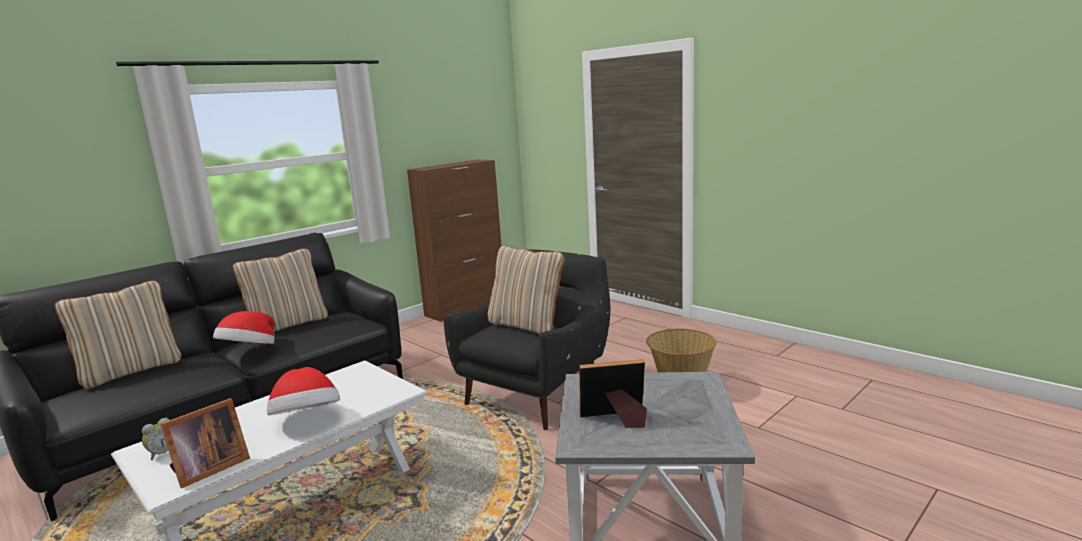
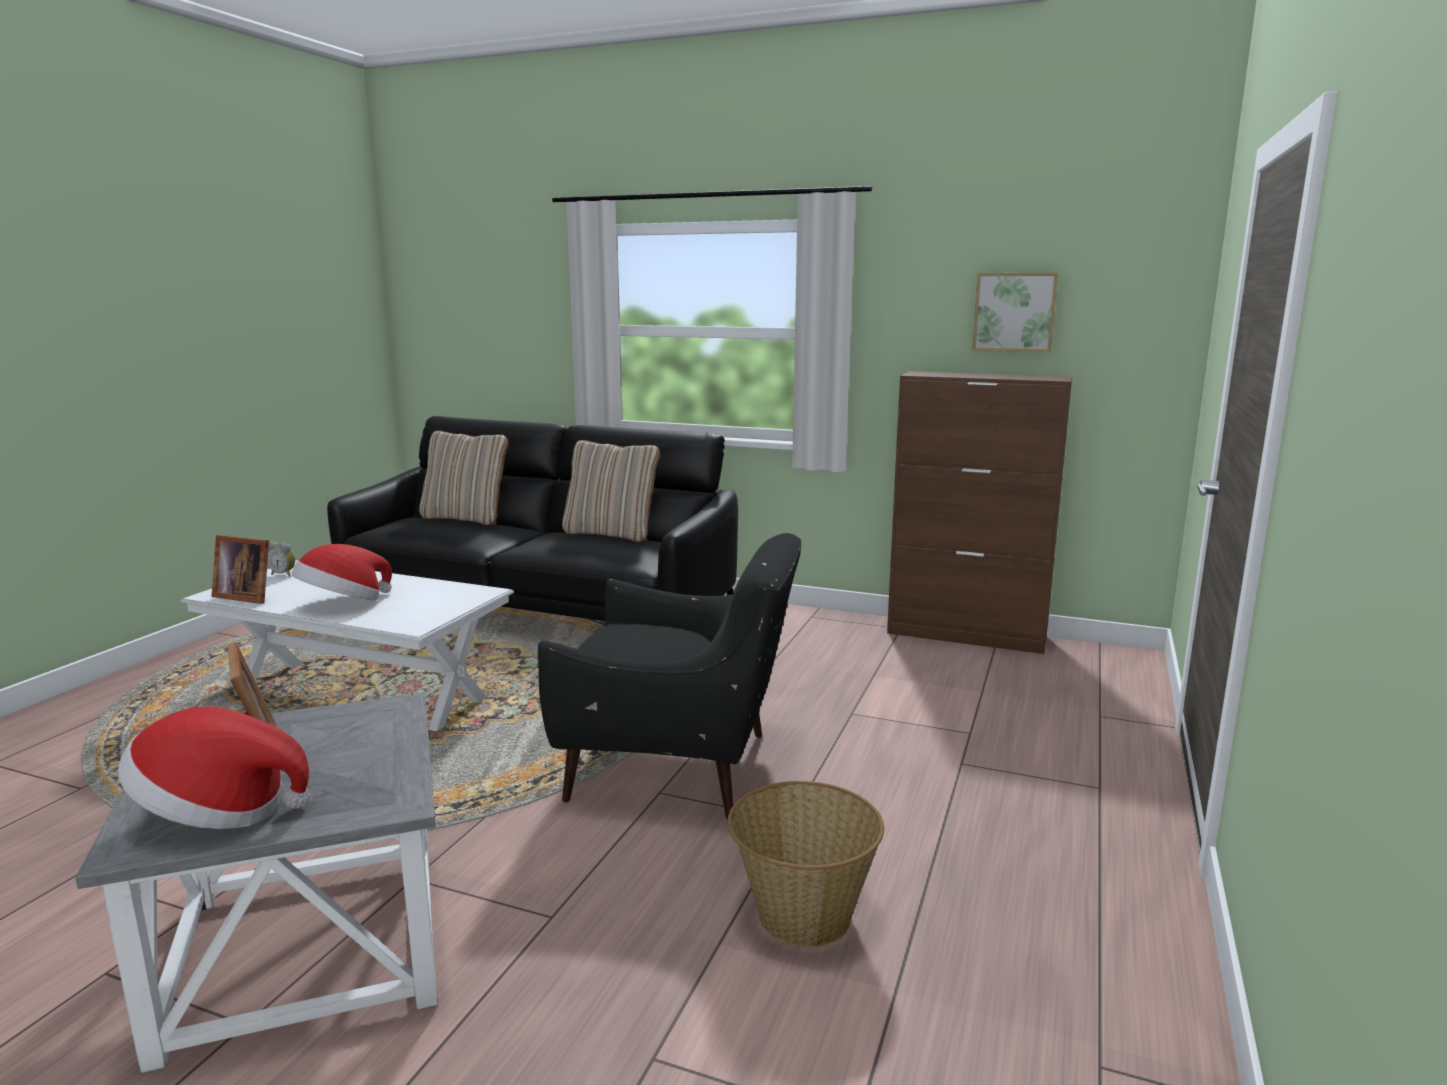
camera: 65 degrees right, 0 degrees up
hat [213,311,275,344] -> hat moved to [118,706,310,829]
beige pillow [487,245,565,335] -> none
none -> picture [972,273,1058,352]

